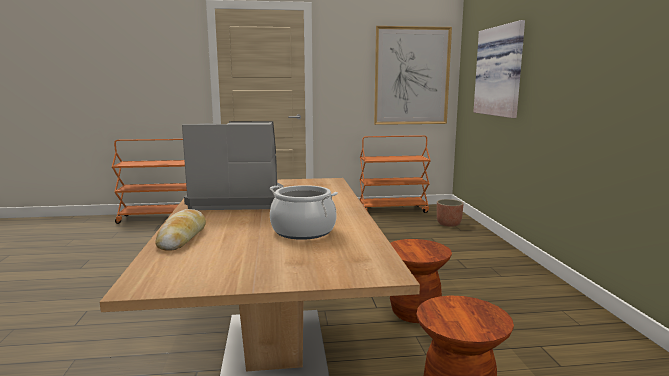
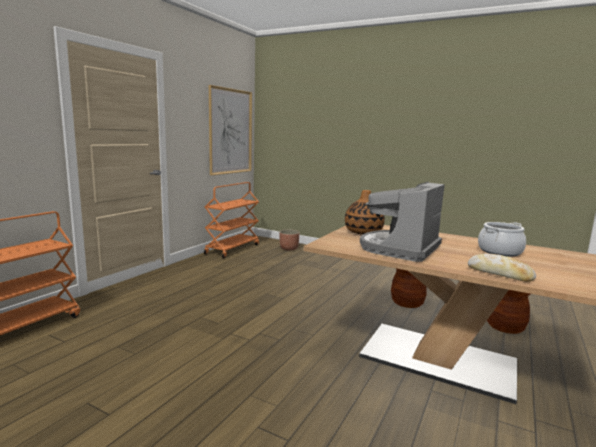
camera: 55 degrees left, 0 degrees up
picture [474,20,525,118] -> none
none -> vase [345,190,385,234]

